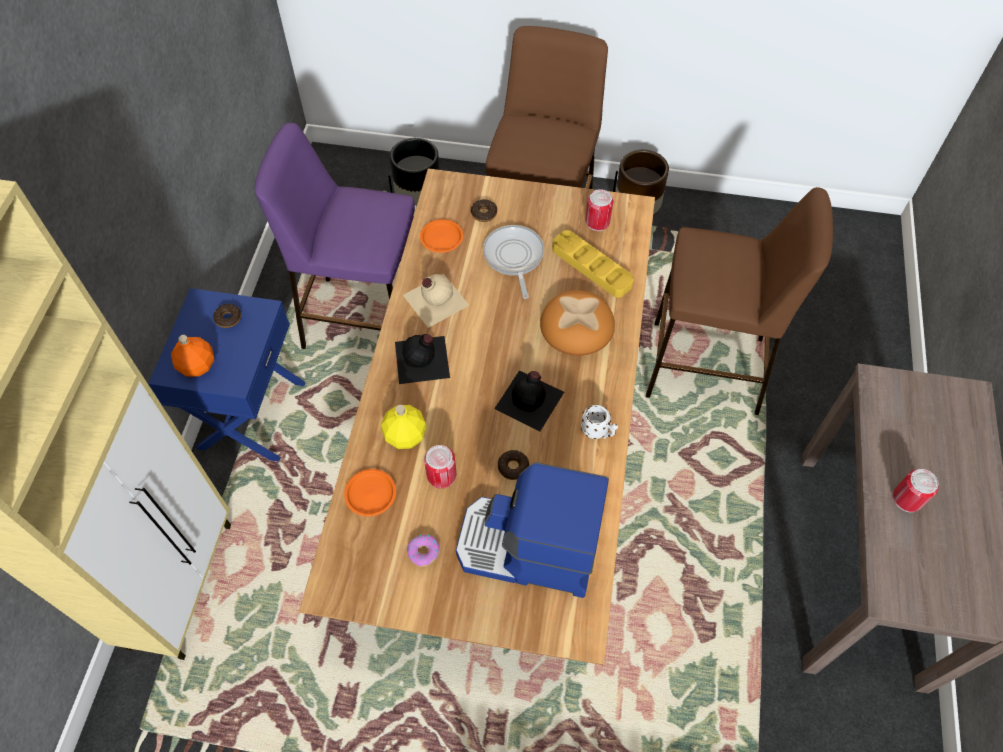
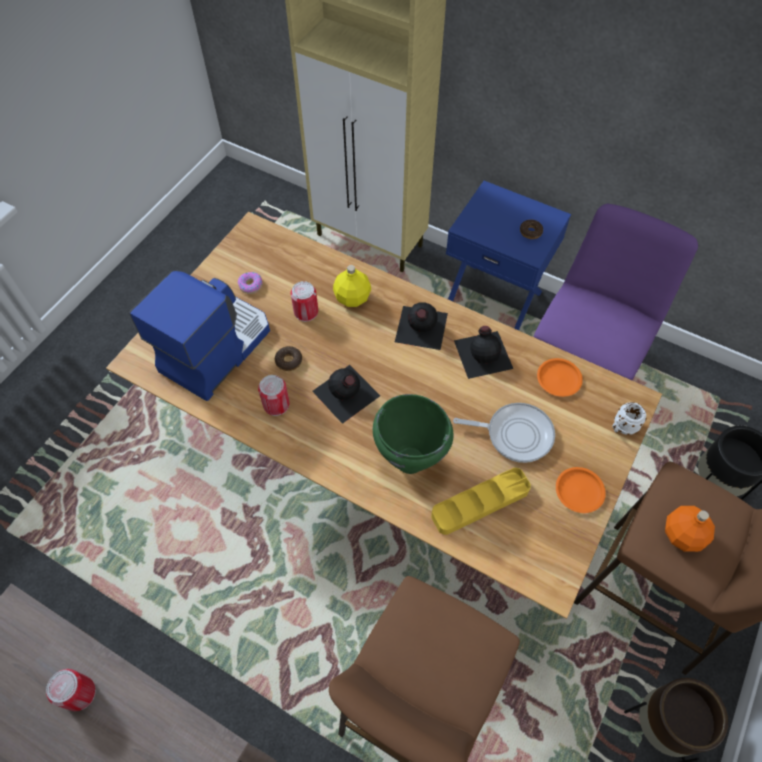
camera: 110 degrees right, 0 degrees up
orange bottle [171,335,214,377] -> orange bottle moved to [665,506,715,552]
orange plate [344,469,396,516] -> orange plate moved to [556,467,606,513]
beige bottle [403,273,469,328] -> black bottle [454,326,513,379]
donut [471,199,497,222] -> none
bread [540,290,615,356] -> green cooking pot [373,394,453,474]
white mug [581,405,618,439] -> white mug moved to [612,402,647,435]
can [586,189,613,231] -> can moved to [258,375,290,416]

